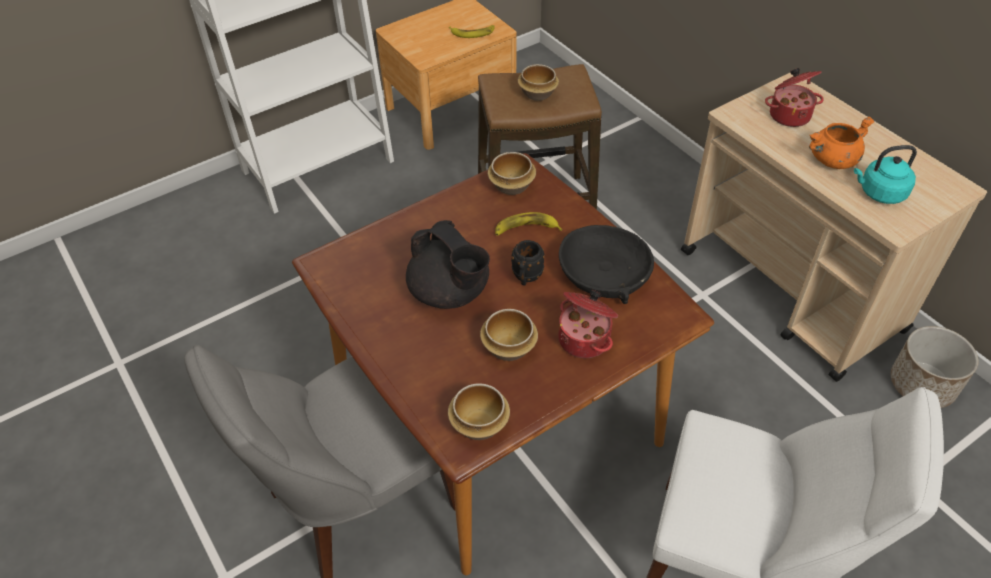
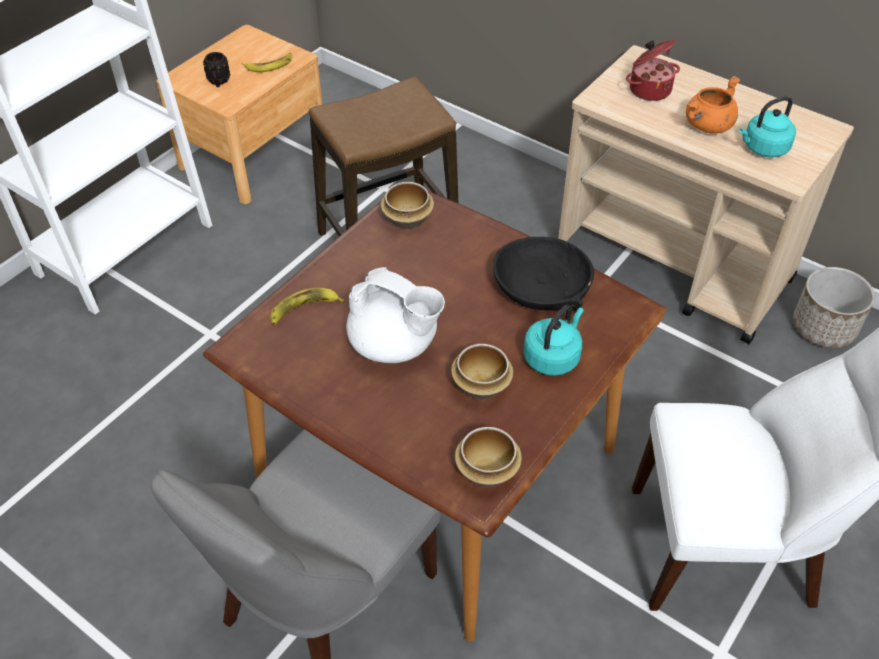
camera: 20 degrees left, 0 degrees up
black teapot [406,220,490,309] -> white teapot [346,267,445,363]
banana [495,212,563,236] -> banana moved to [270,288,345,325]
black mug [511,240,545,286] -> black mug moved to [203,52,231,87]
bowl [518,64,559,101] -> none
cooking pot [558,290,618,358] -> turquoise kettle [523,305,584,376]

